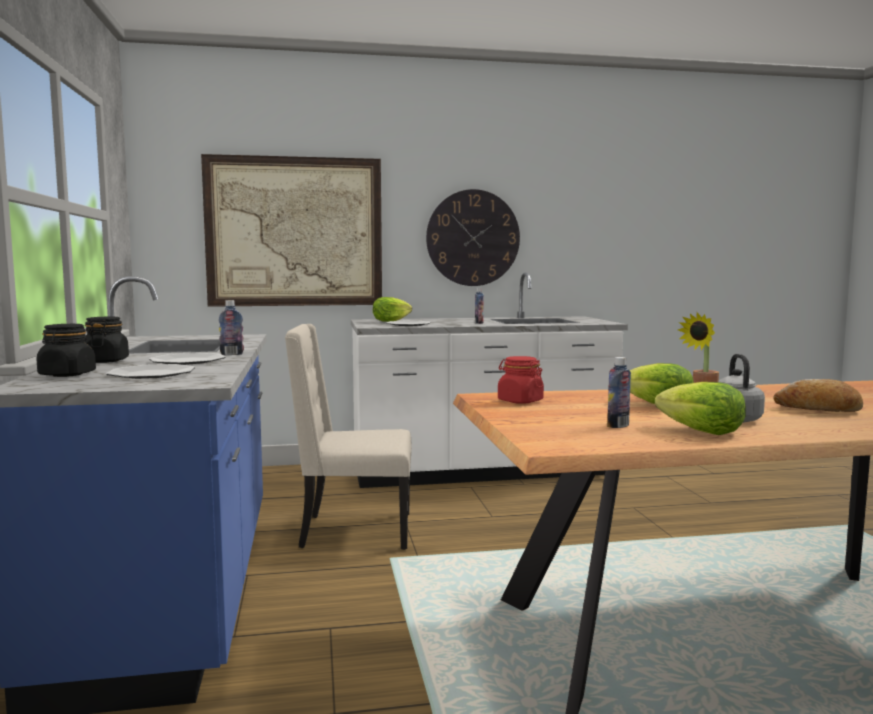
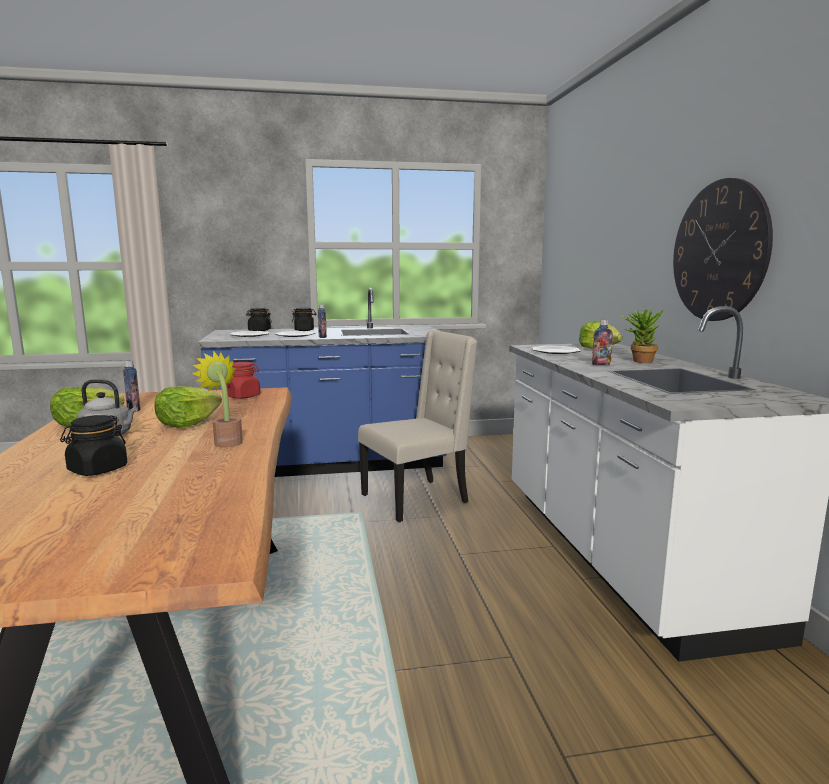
camera: 90 degrees right, 5 degrees up
picture [201,154,382,307] -> none
beige chair [285,324,412,550] -> beige chair turned 60 degrees clockwise [358,331,477,522]
bread [773,379,863,412] -> black jar [60,415,128,476]
none -> potted plant [620,306,664,363]

